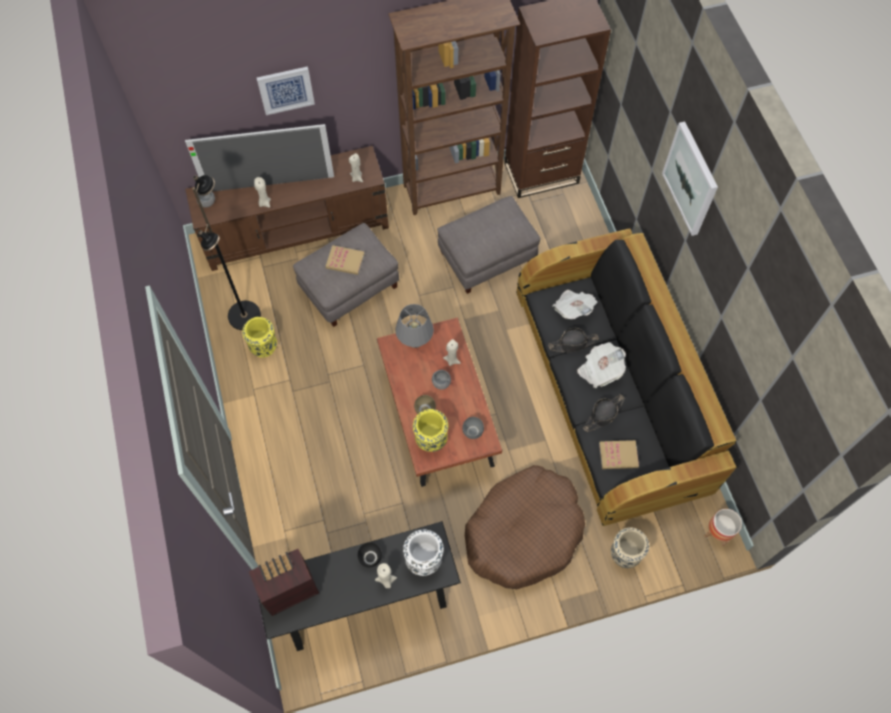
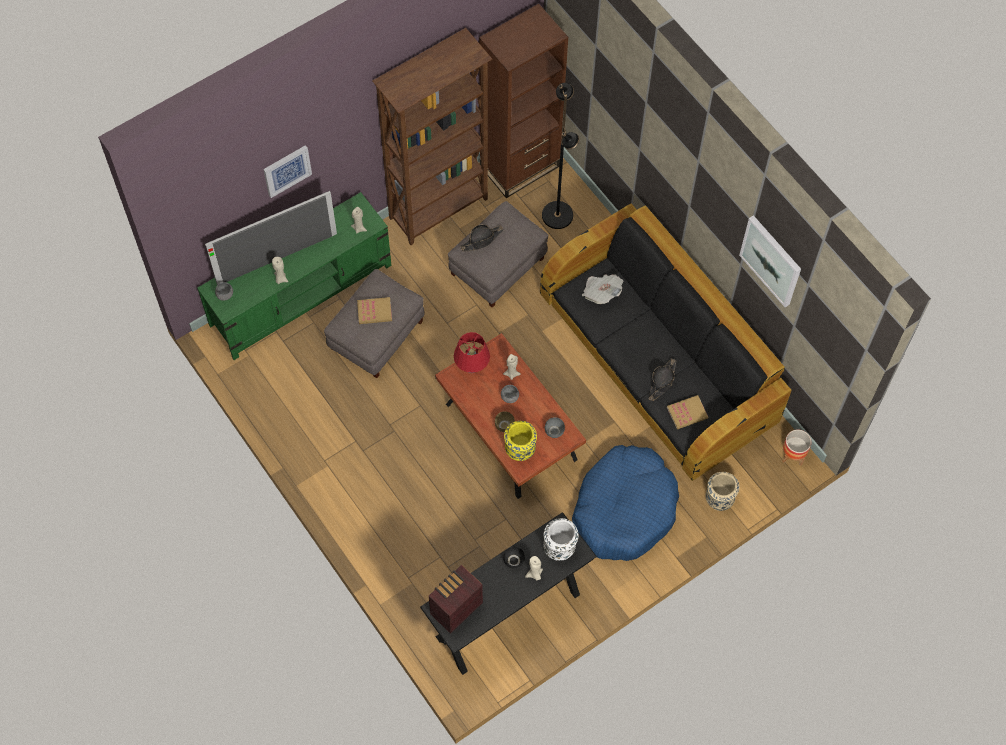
camera: 20 degrees left, 0 degrees up
brown tv stand [185,146,389,271] -> green tv stand [197,192,392,360]
black floor lamp [192,175,261,330] -> black floor lamp moved to [542,83,580,229]
yellow vase [242,317,277,358] -> none
grey table lamp [395,304,434,348] -> red table lamp [454,332,490,373]
brown dog bed [465,465,585,589] -> blue dog bed [572,445,679,561]
black hat [548,328,599,352] -> black hat moved to [460,224,504,251]
newspaper [577,342,626,388] -> none
picture [662,121,718,236] -> picture moved to [739,215,801,307]

